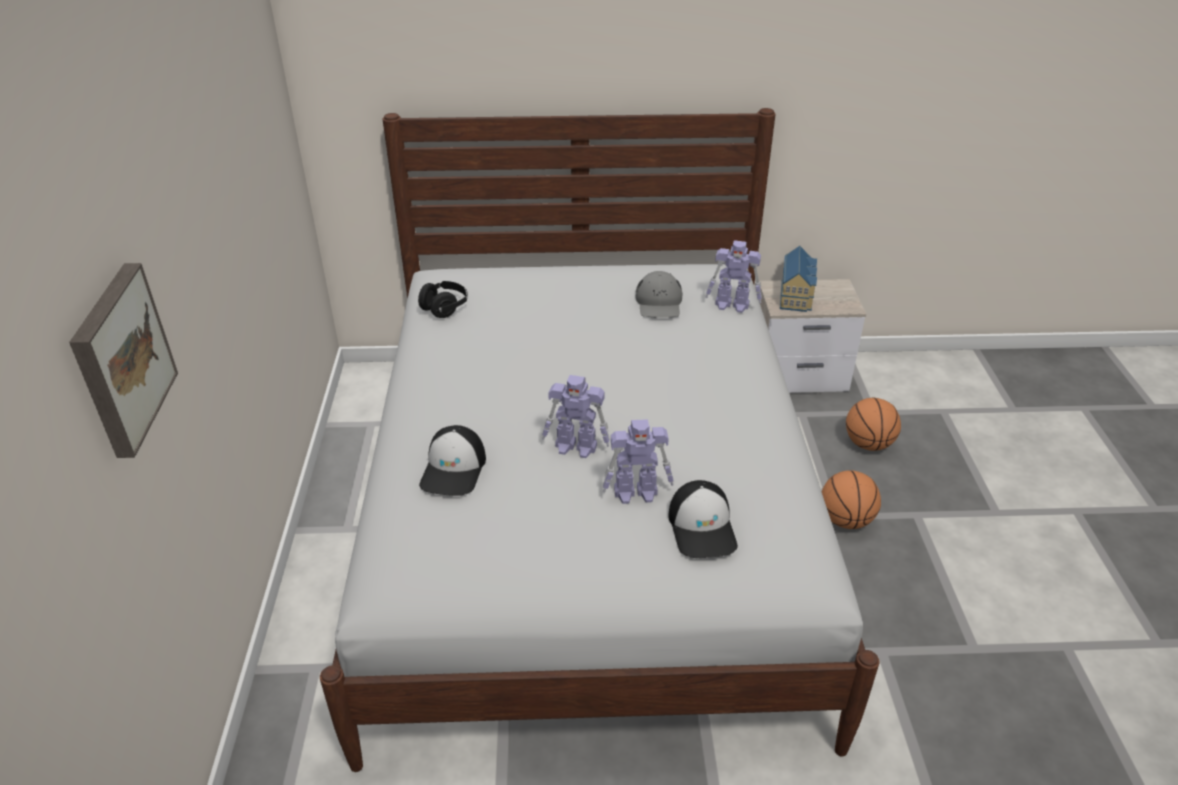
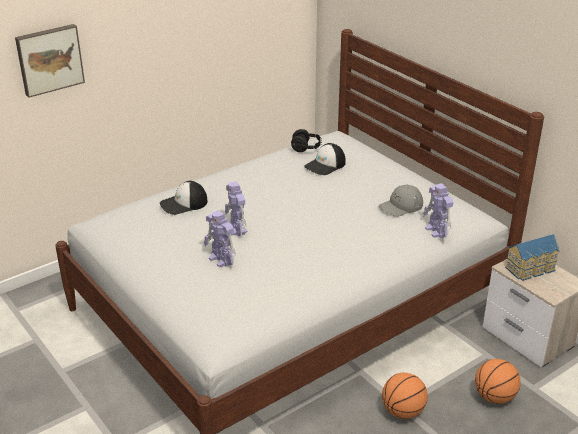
camera: 55 degrees right, 5 degrees down
cap [668,480,738,558] -> cap moved to [304,143,346,175]

